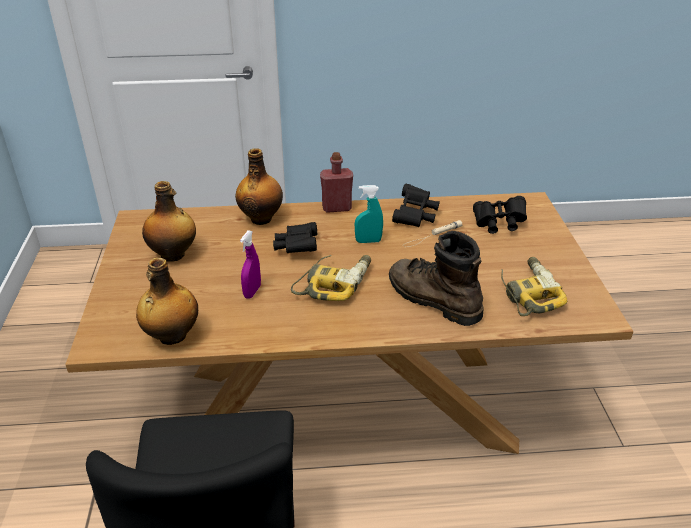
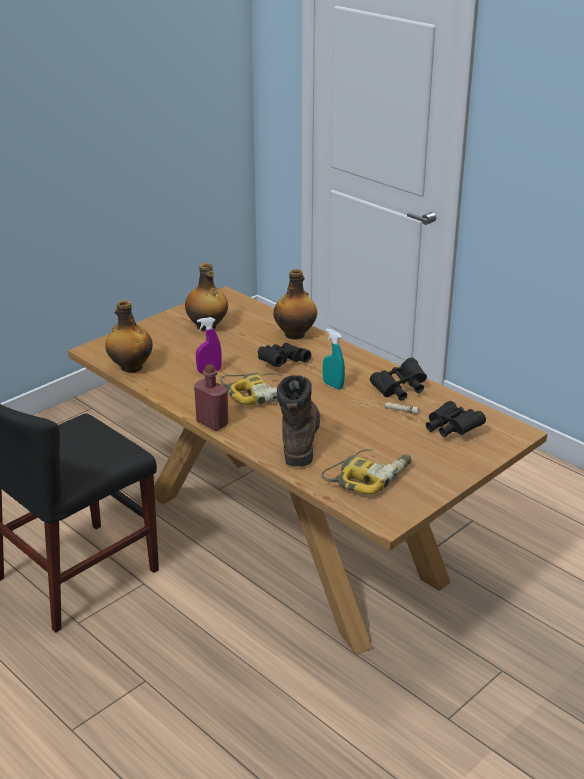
camera: 50 degrees right, 5 degrees down
red bottle [320,152,353,213] -> red bottle moved to [194,364,229,431]

